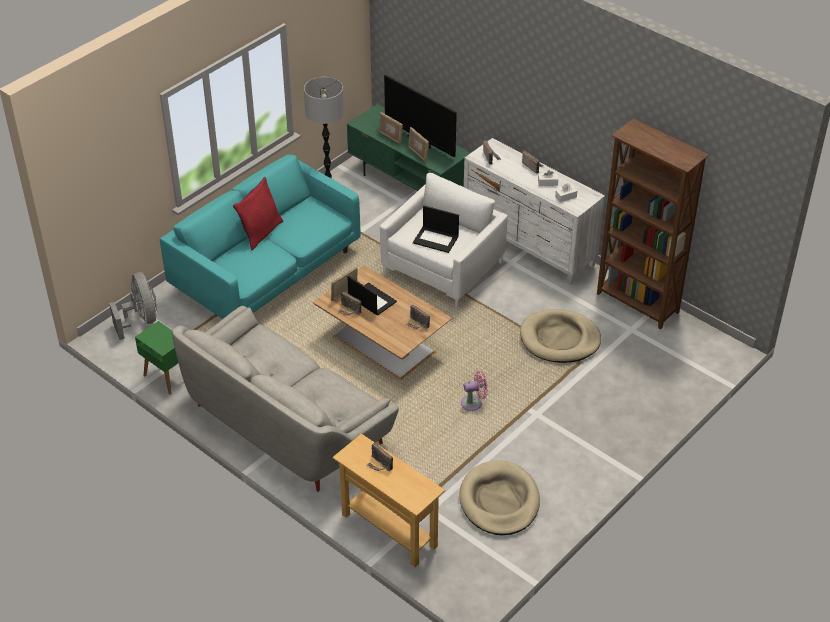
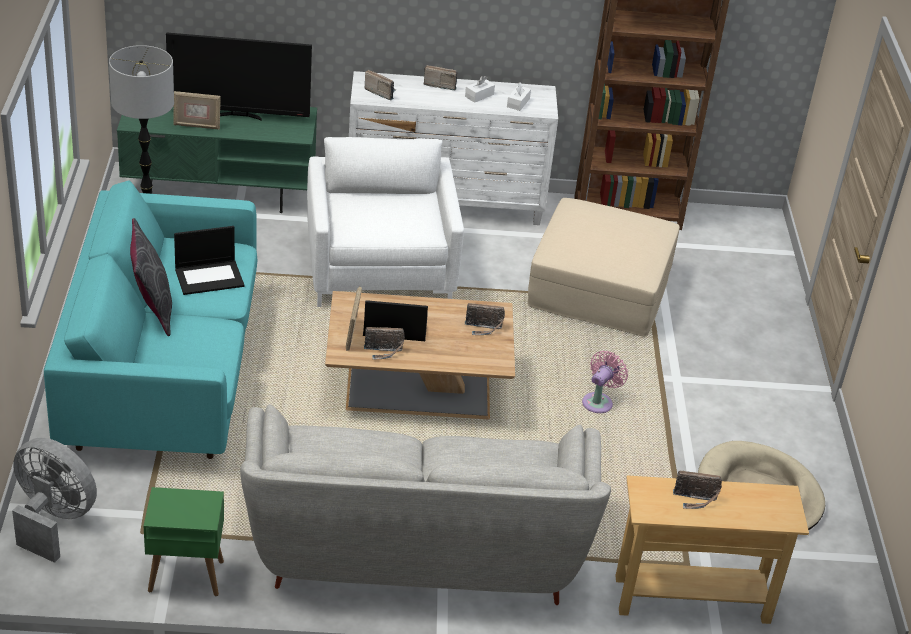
camera: 45 degrees left, 5 degrees down
red pillow [233,177,283,250] -> grey pillow [130,218,172,336]
picture frame [408,127,429,162] -> none
laptop [413,206,459,253] -> laptop moved to [174,226,244,295]
beige dog bed [520,309,601,363] -> beige ottoman [527,198,680,336]

